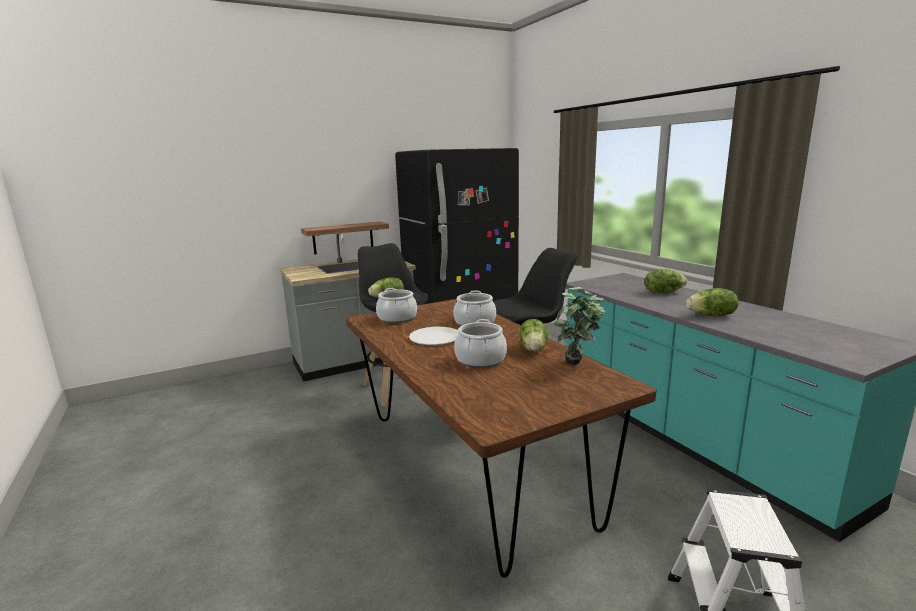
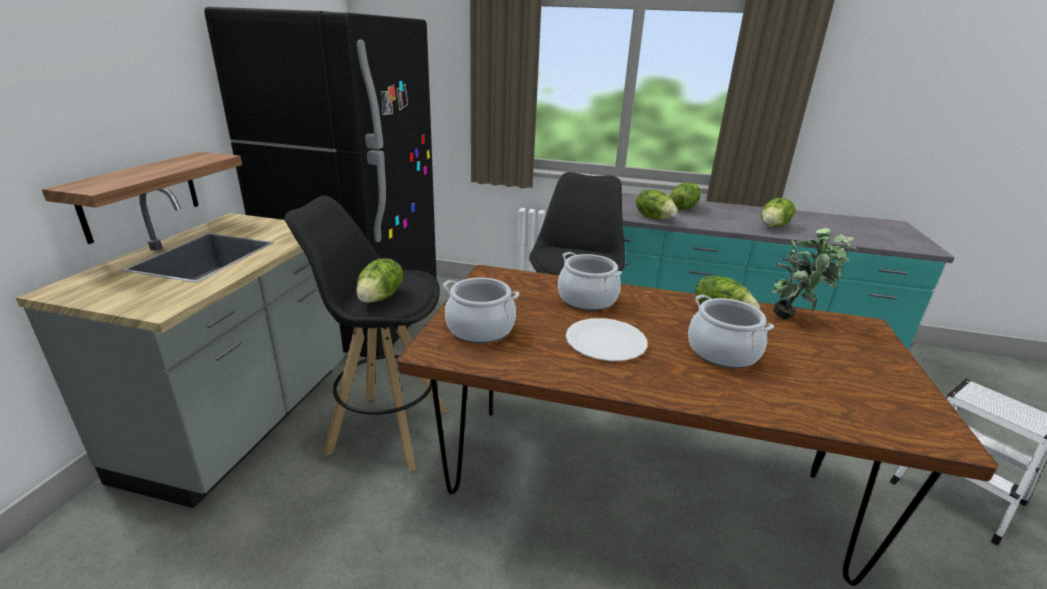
camera: 50 degrees left, 10 degrees up
none -> lettuce [636,189,677,219]

